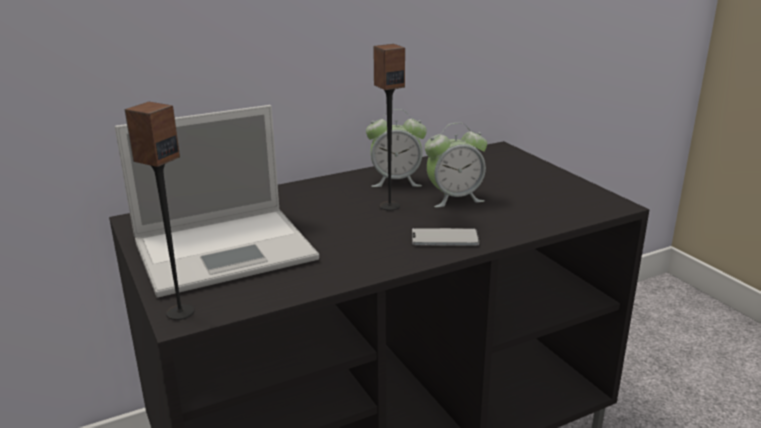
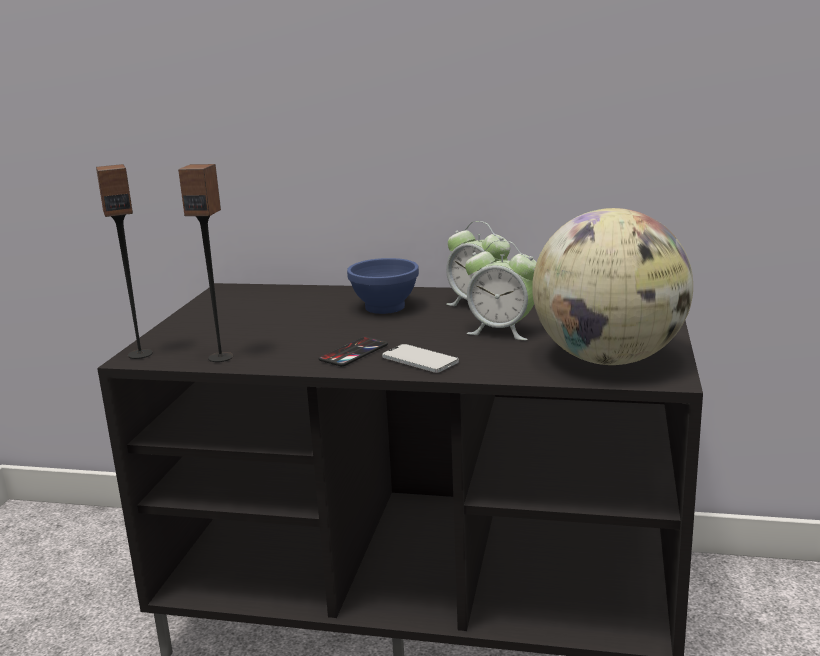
camera: 40 degrees right, 5 degrees down
laptop [115,105,319,298] -> none
speaker [373,44,405,210] -> speaker moved to [178,164,233,362]
none -> phone [319,337,388,366]
none -> blue bowl [347,258,419,314]
none -> globe [532,208,693,365]

